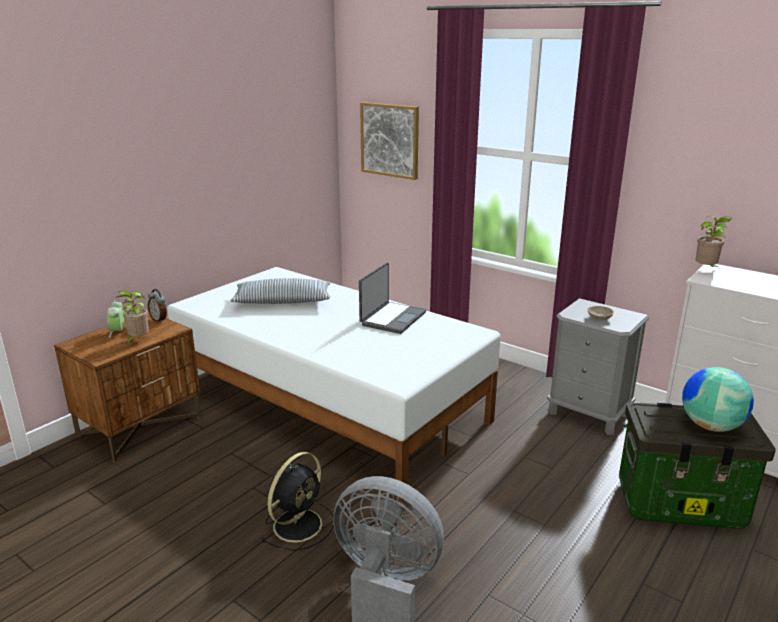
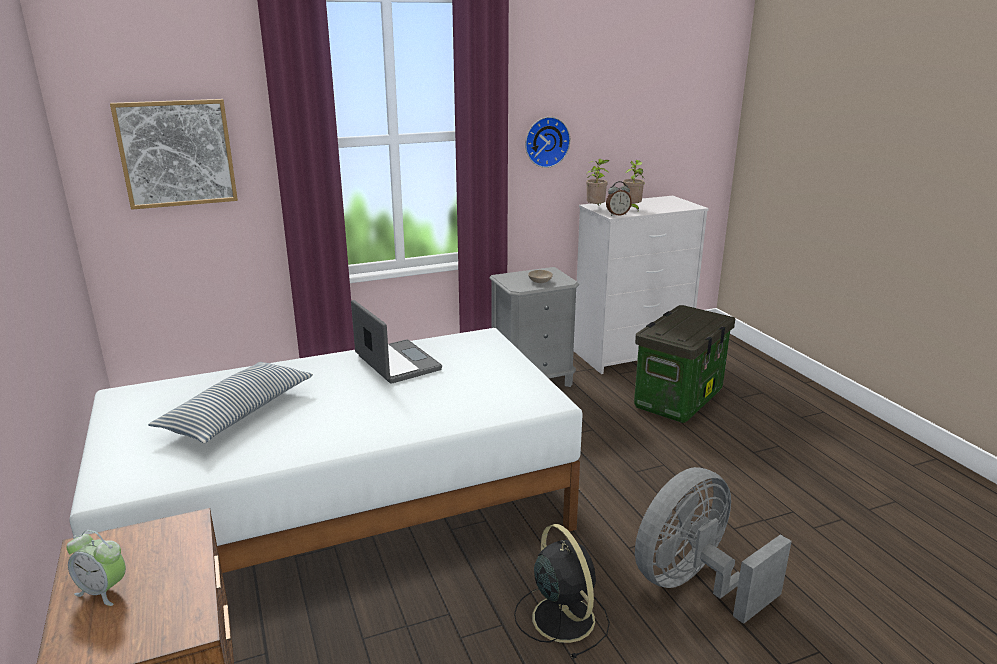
camera: 60 degrees left, 0 degrees up
potted plant [117,290,149,344] -> potted plant moved to [623,160,645,210]
alarm clock [148,289,167,323] -> alarm clock moved to [606,181,632,216]
globe [682,367,754,432] -> none
none -> wall clock [525,117,570,168]

